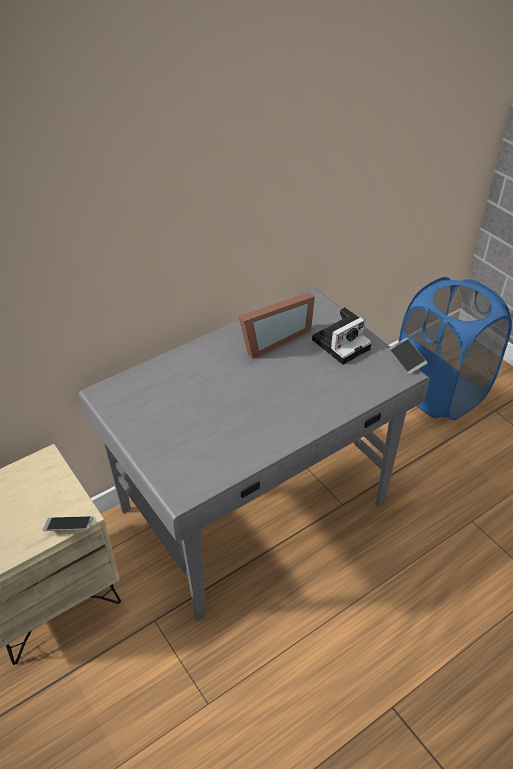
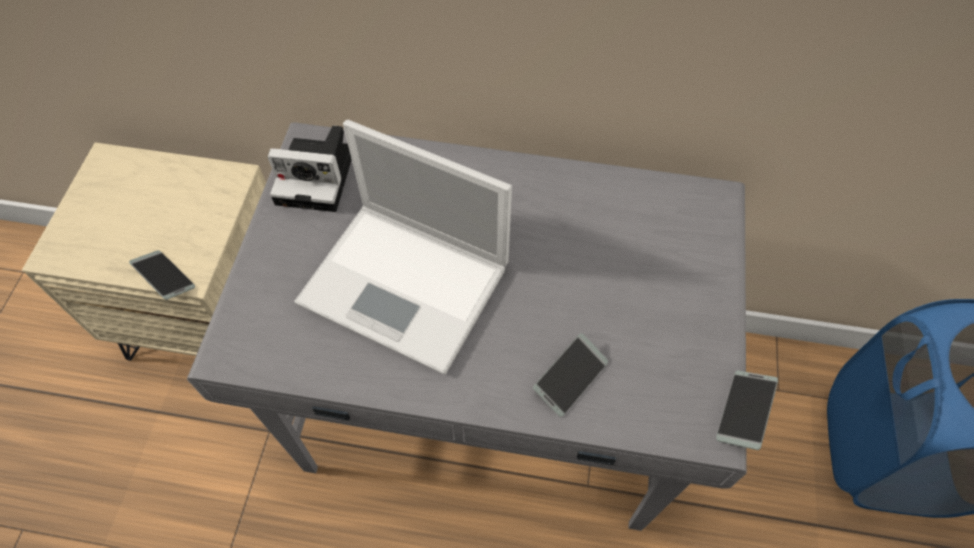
camera: 45 degrees right, 15 degrees up
picture frame [238,292,315,359] -> none
camera [312,307,372,365] -> camera moved to [268,126,352,212]
none -> laptop [294,120,512,374]
none -> phone [533,333,608,417]

